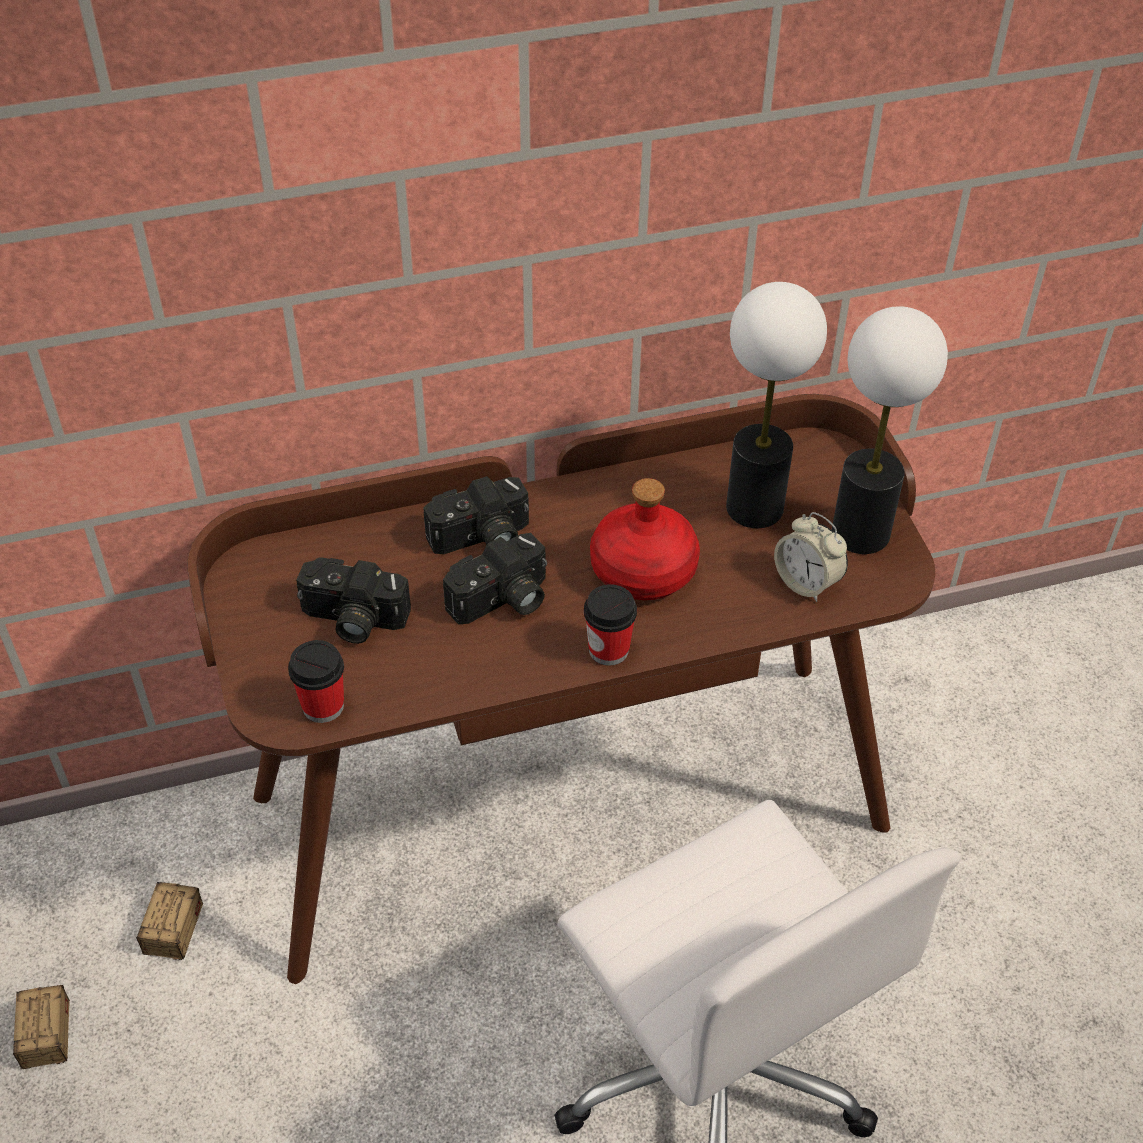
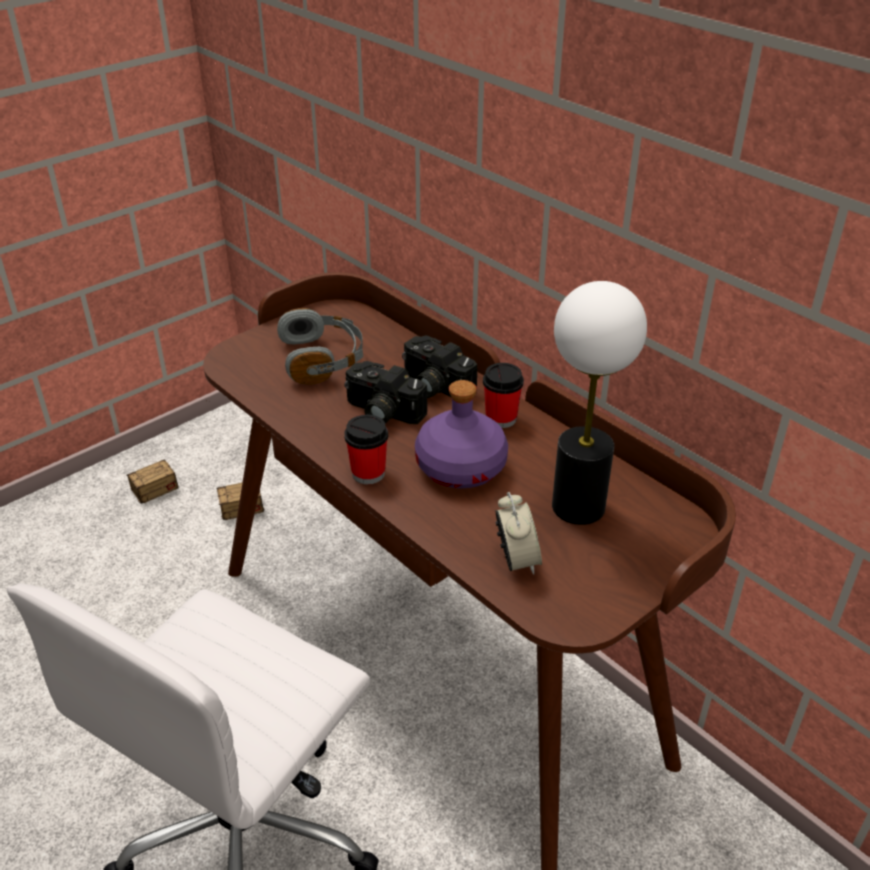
camera: 65 degrees right, 10 degrees down
cup [288,640,344,723] -> cup moved to [483,363,524,428]
camera [296,558,411,644] -> grey headphones [277,308,363,385]
red bottle [590,478,700,600] -> purple bottle [415,380,508,488]
alarm clock [774,512,848,602] -> alarm clock turned 150 degrees clockwise [496,492,542,575]
table lamp [832,306,948,554] -> none

